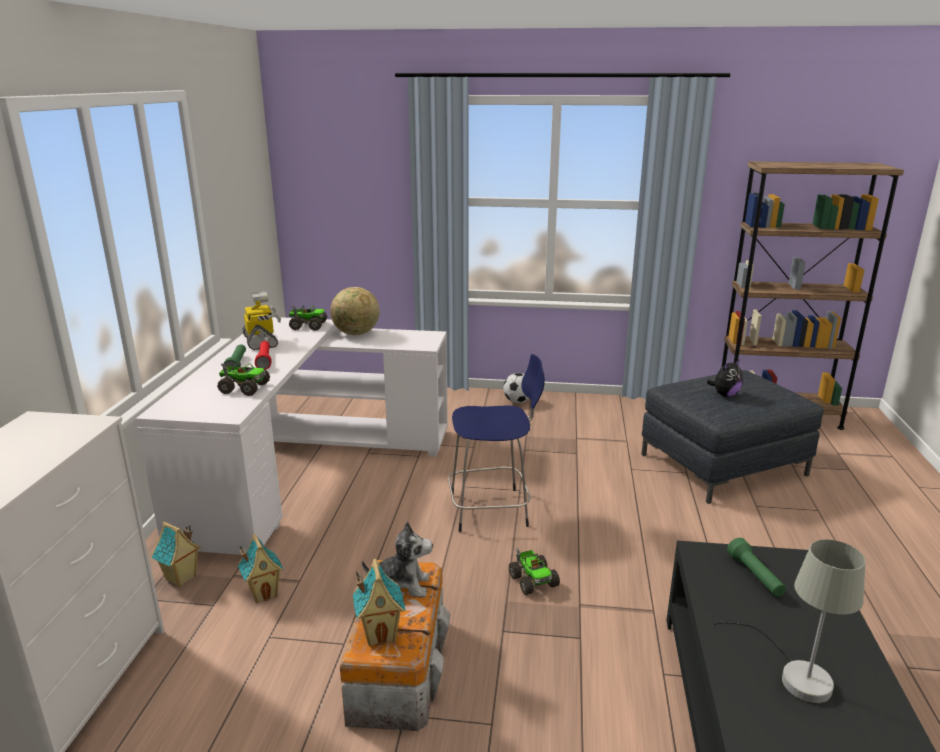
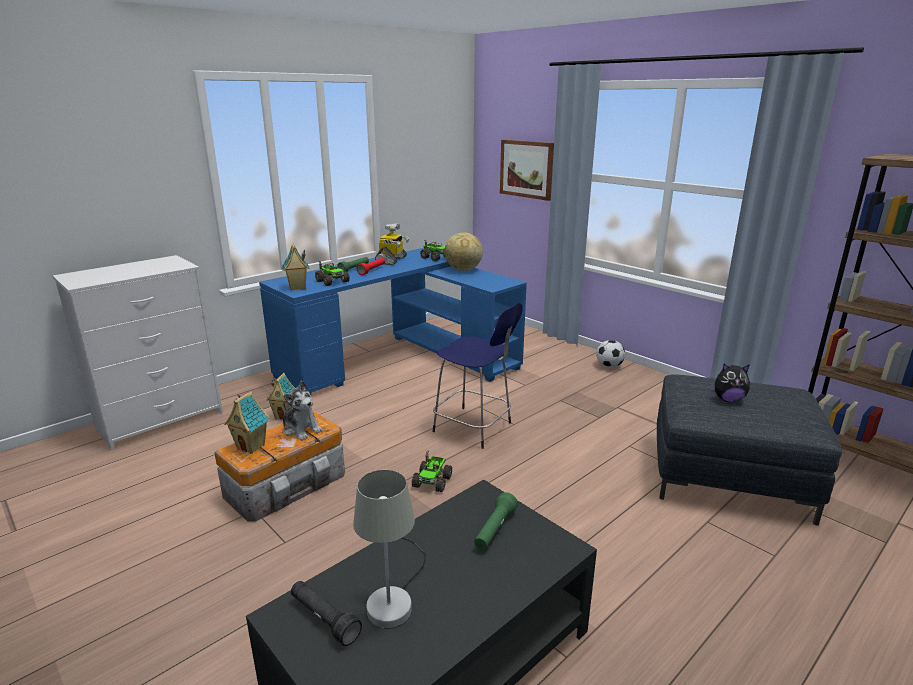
camera: 40 degrees right, 0 degrees up
white desk [136,317,448,555] -> blue desk [259,248,527,395]
toy house [151,521,201,587] -> toy house moved to [282,244,309,291]
none -> black flashlight [291,581,362,646]
none -> picture [500,140,554,201]

